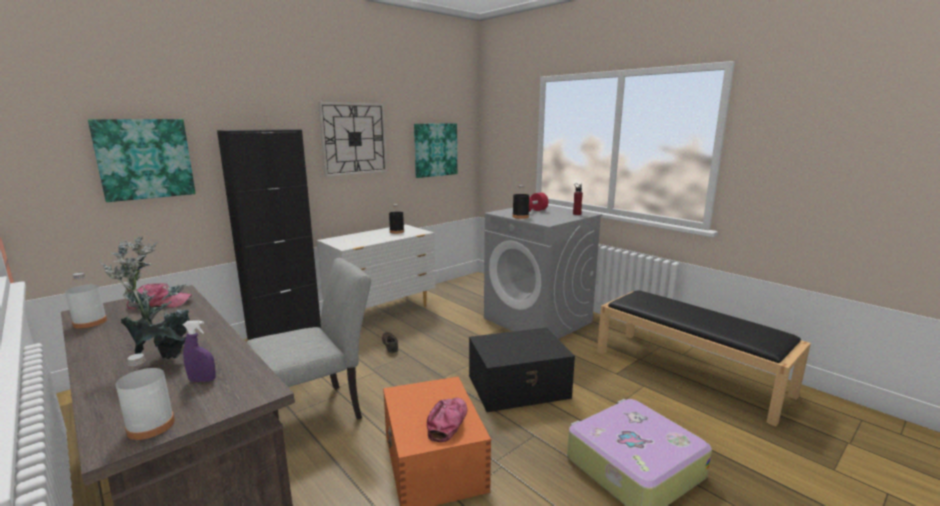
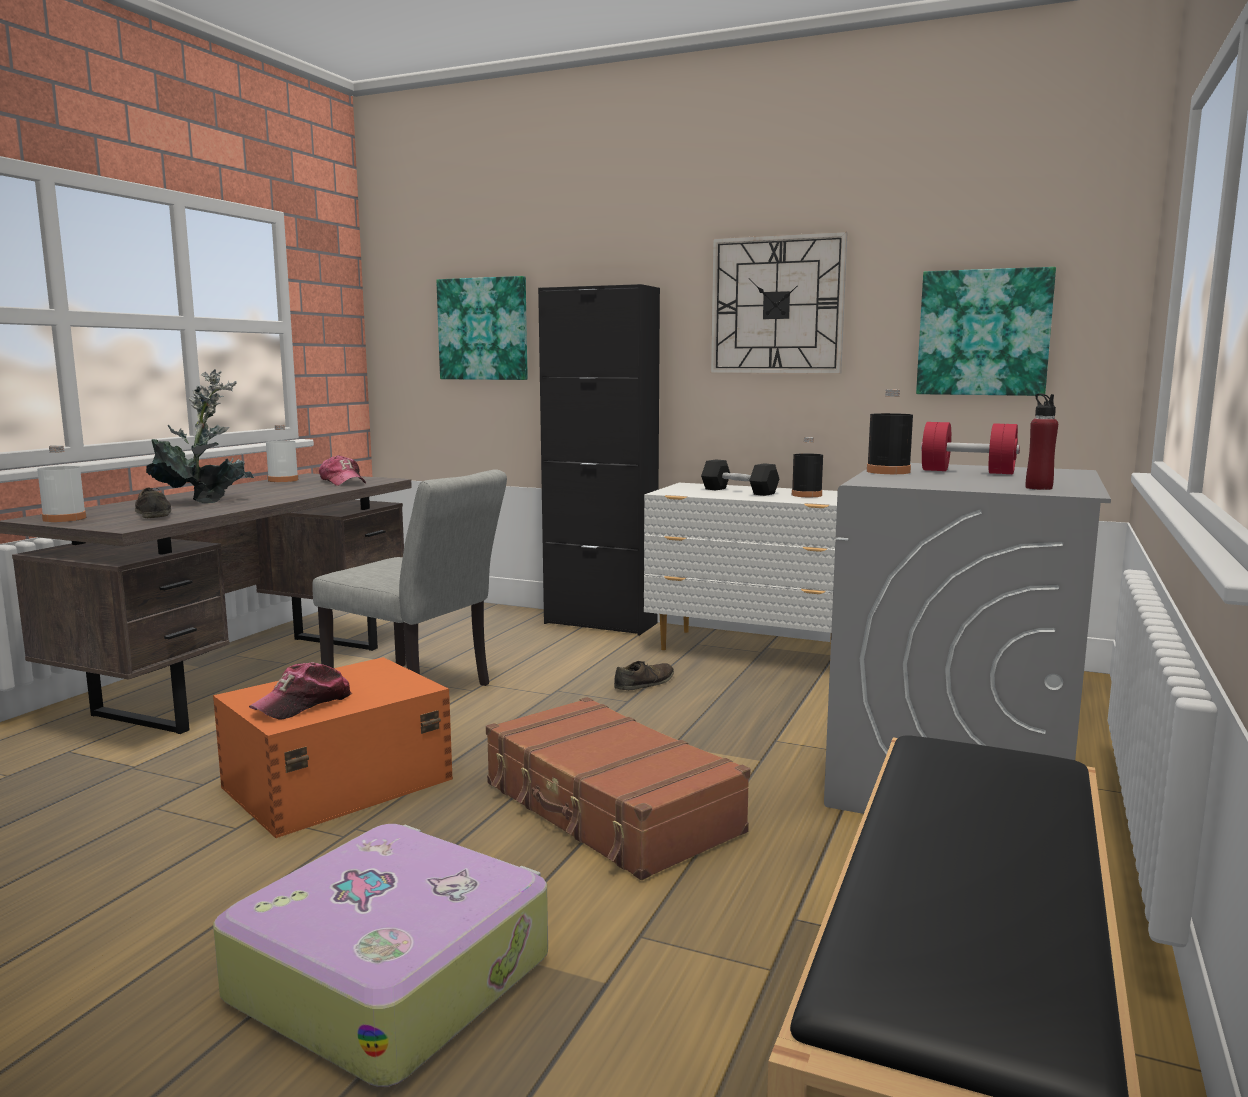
camera: 65 degrees right, 5 degrees down
purple spray bottle [183,320,216,382] -> brown shoe [135,487,171,518]
cap [427,398,467,442] -> cap turned 135 degrees clockwise [249,662,352,720]
black storage box [469,328,575,412] -> brown suitcase [486,697,750,880]
none -> black dumbbell [701,460,779,496]

